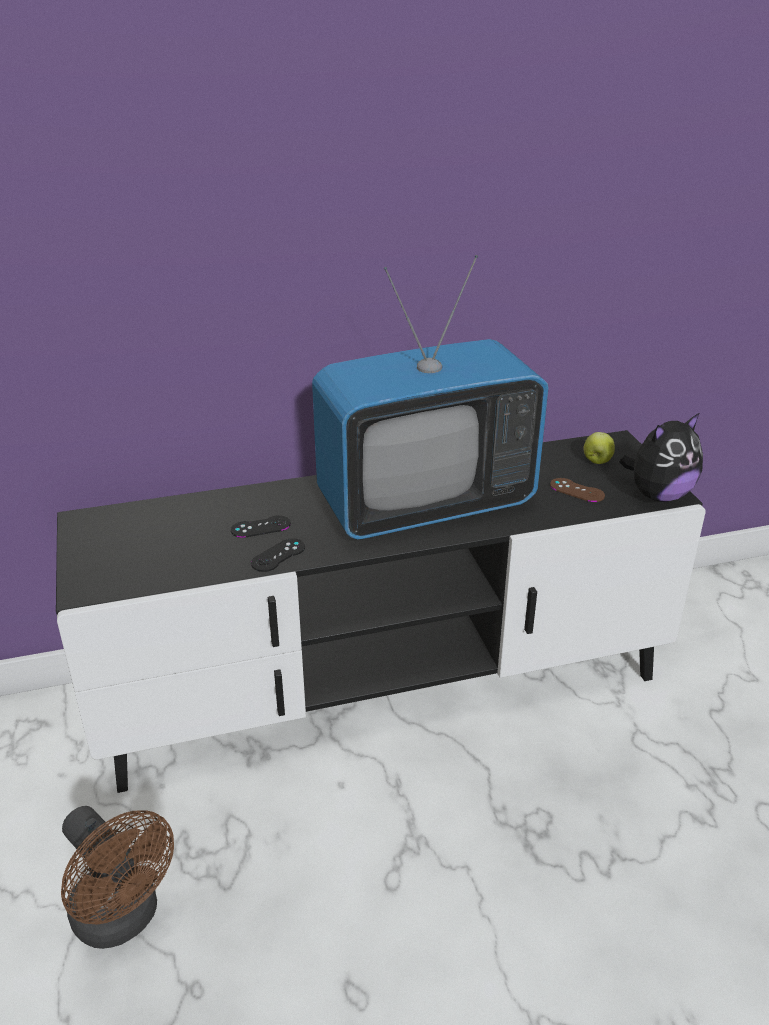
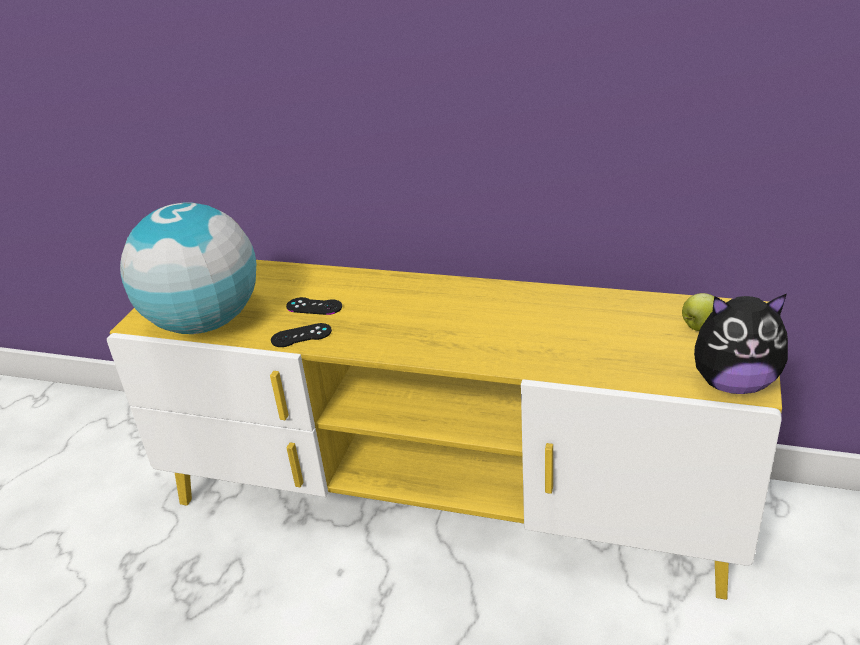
camera: 35 degrees right, 0 degrees up
black tv stand [56,430,706,793] -> yellow tv stand [107,260,782,600]
brown fan [61,806,174,949] -> none
television [312,255,549,540] -> none
brown game controller [550,478,605,502] -> none
none -> globe [120,203,256,334]

